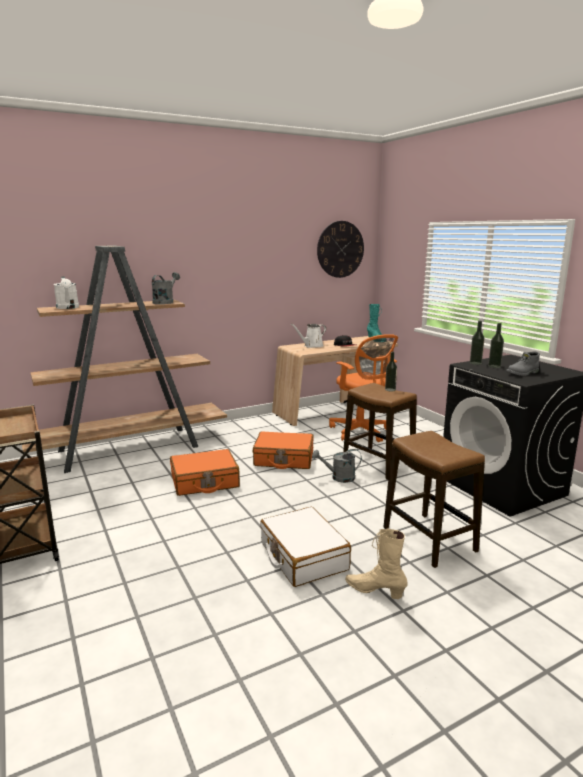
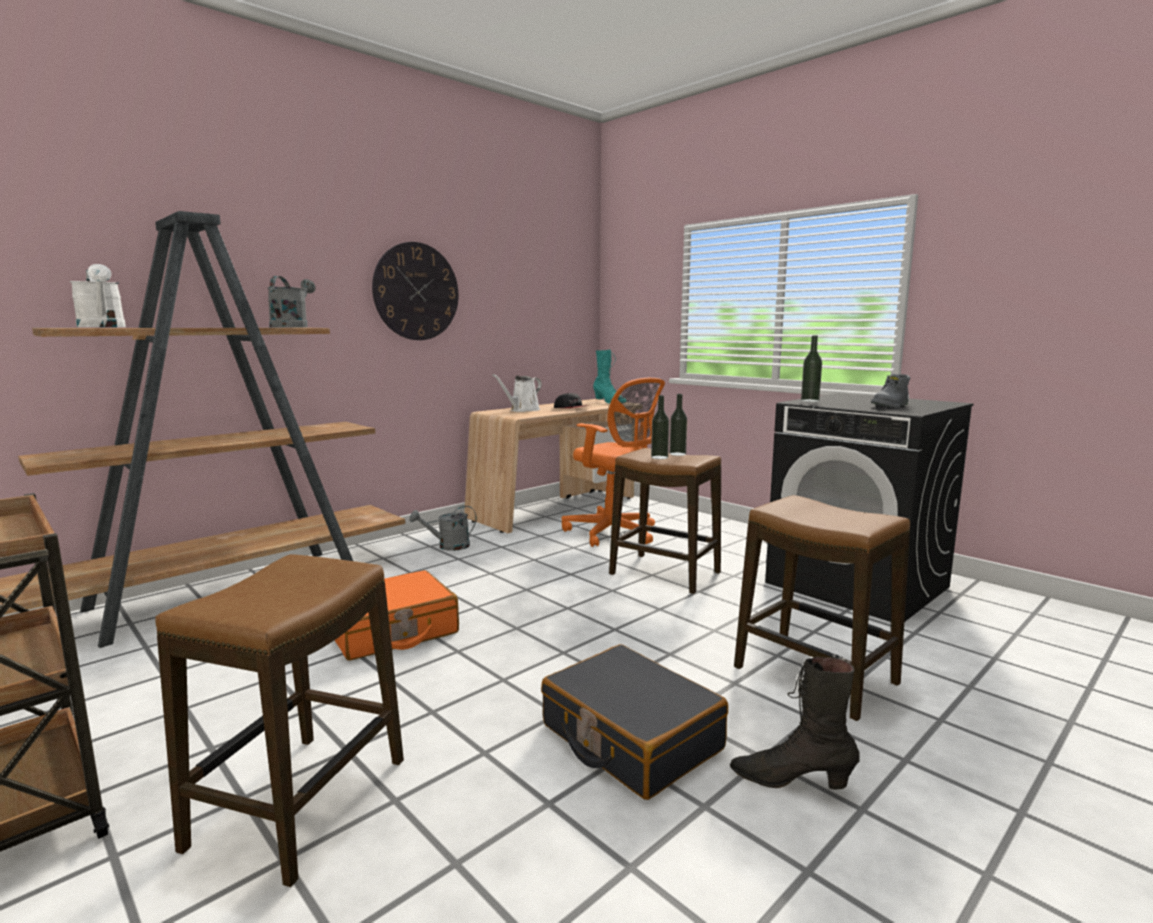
camera: 15 degrees left, 5 degrees down
orange suitcase [253,431,314,469] -> none
white suitcase [260,507,351,587] -> black suitcase [541,644,728,800]
grey watering can [312,449,362,483] -> grey watering can moved to [410,506,477,551]
wall clock [317,221,364,278] -> wall clock moved to [372,242,459,340]
beige boot [345,529,407,599] -> black boot [730,657,860,790]
bottle [488,323,504,368] -> bottle moved to [651,395,669,459]
none -> stool [155,554,404,887]

